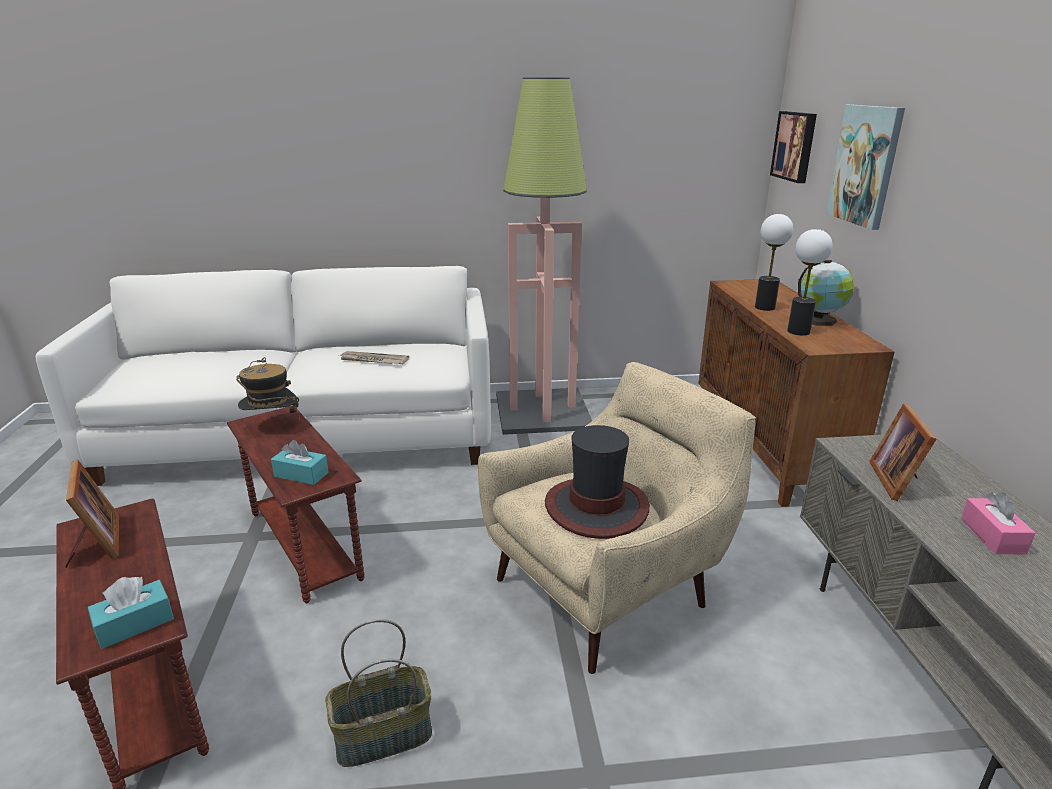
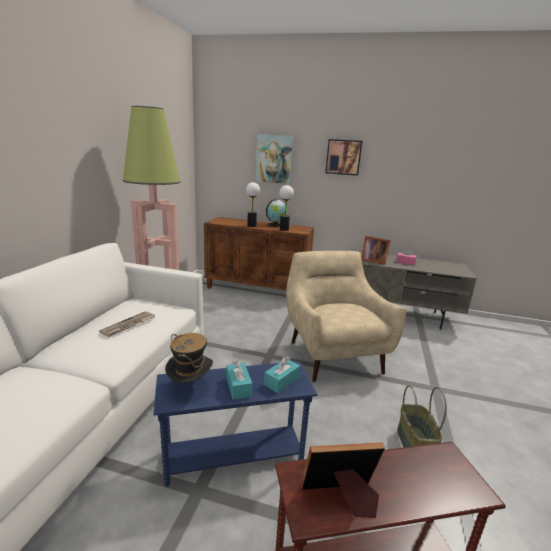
camera: 70 degrees left, 5 degrees down
turquoise tissue box [88,577,174,649] -> turquoise tissue box moved to [226,360,252,399]
brown side table [227,406,365,603] -> blue side table [154,361,317,487]
hat [545,425,650,539] -> none
picture [770,111,817,183] -> picture moved to [325,139,362,176]

